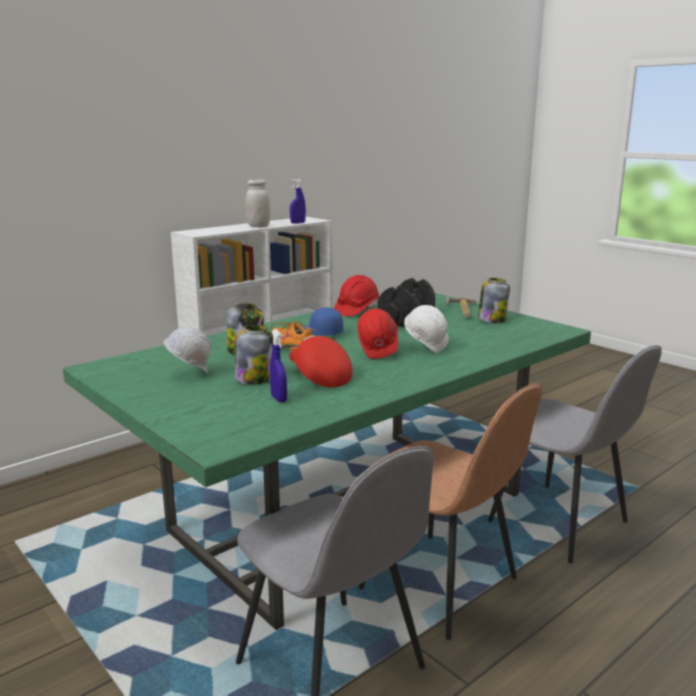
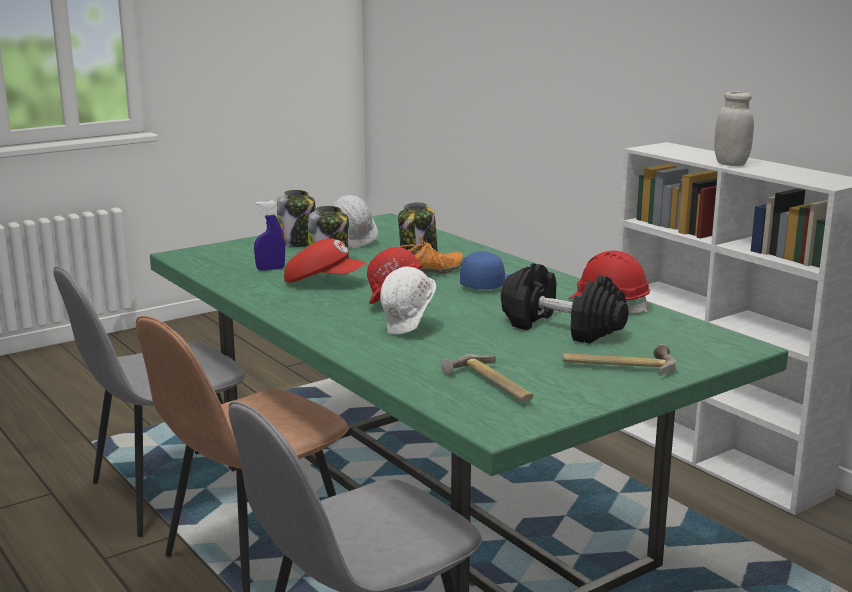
camera: 95 degrees right, 0 degrees up
red cap [289,335,352,388] -> red cap turned 45 degrees clockwise [284,238,365,283]
blue spray bottle [290,179,306,224] -> none
jar [478,278,510,323] -> jar moved to [277,190,316,247]
none -> hammer [441,354,533,402]

